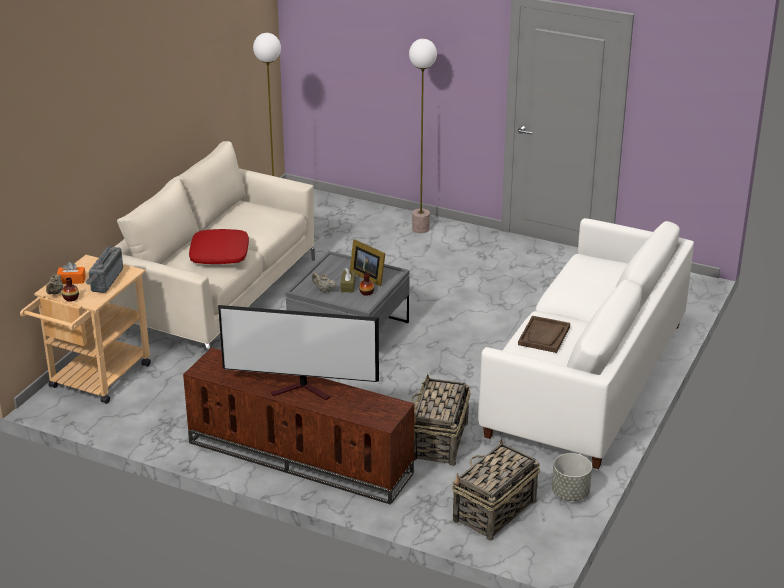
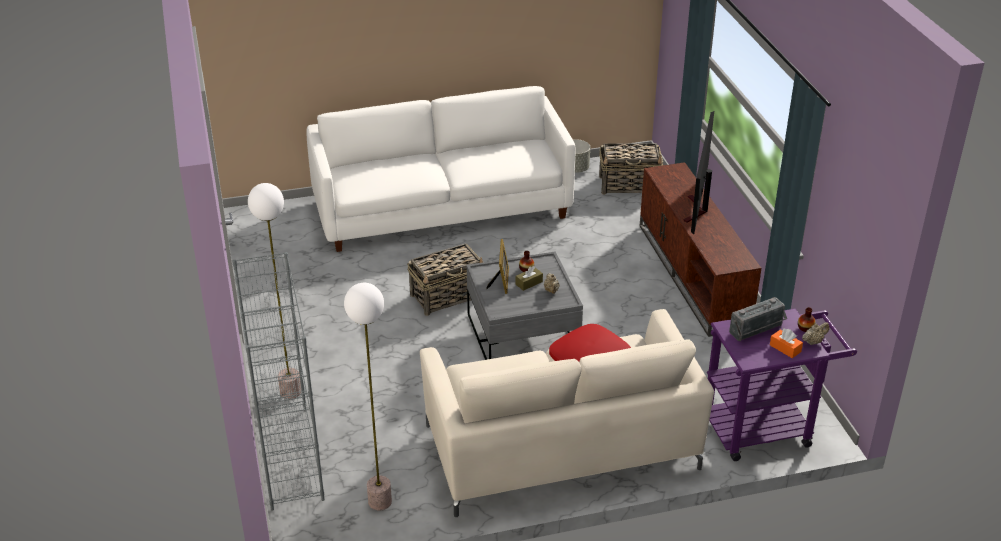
camera: 130 degrees left, 5 degrees up
beige cart [20,255,151,404] -> purple cart [707,309,857,461]
television [218,305,379,400] -> television turned 135 degrees counterclockwise [683,111,714,234]
basket [412,374,470,466] -> basket moved to [407,243,483,316]
brown tray [518,316,570,353] -> none
none -> grey bookcase [232,252,325,510]

